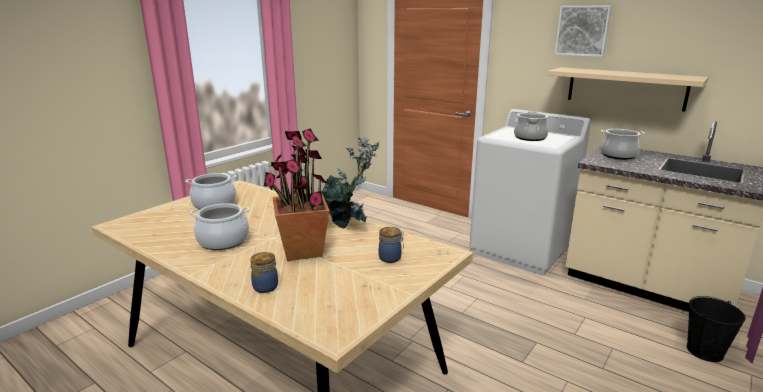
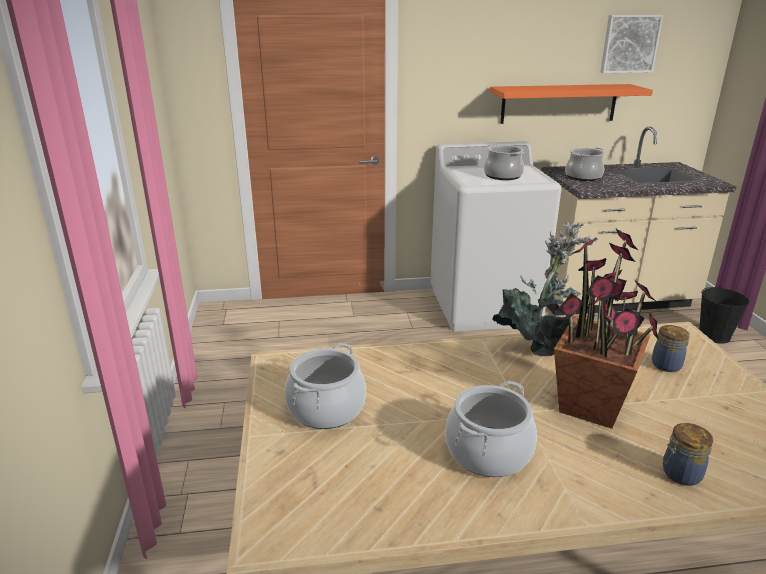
camera: 45 degrees left, 5 degrees up
beige shelf [547,67,709,111] -> orange shelf [490,84,653,124]
picture [555,6,612,57] -> picture moved to [600,15,663,73]

